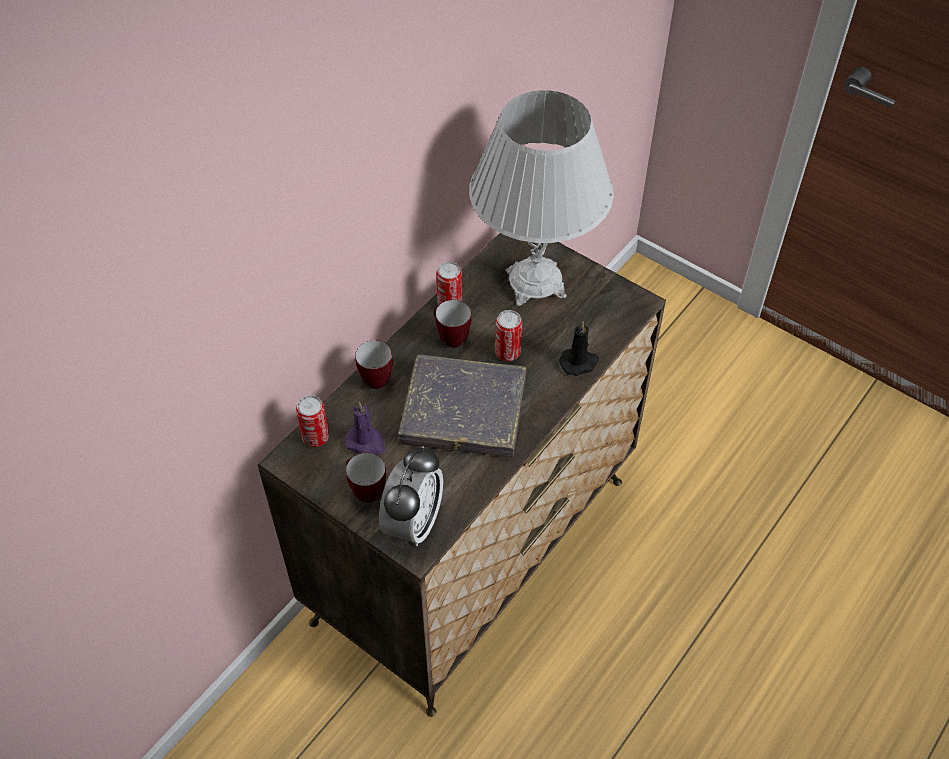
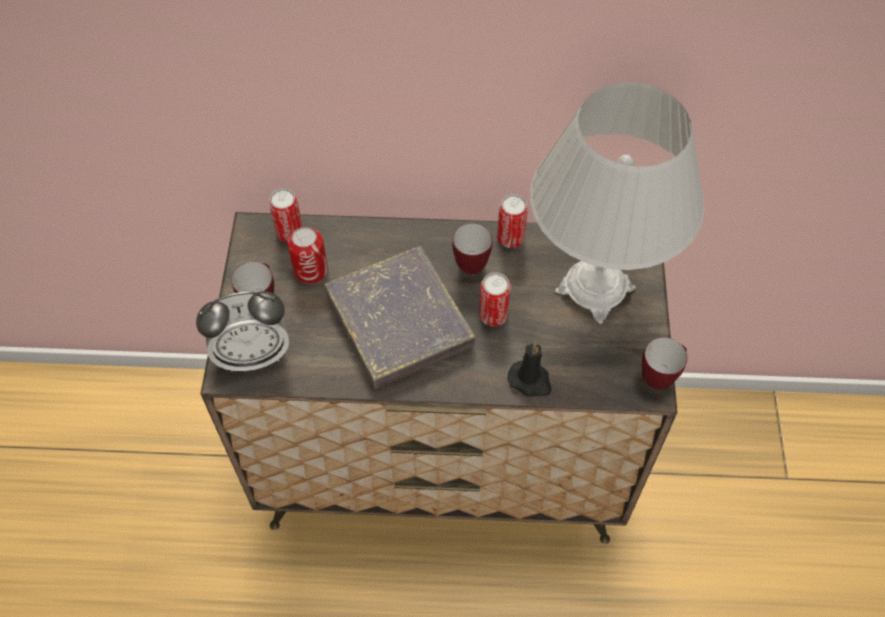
camera: 55 degrees right, 5 degrees up
purple candle [345,401,385,455] -> can [288,227,328,284]
mug [355,340,393,389] -> mug moved to [642,337,687,390]

